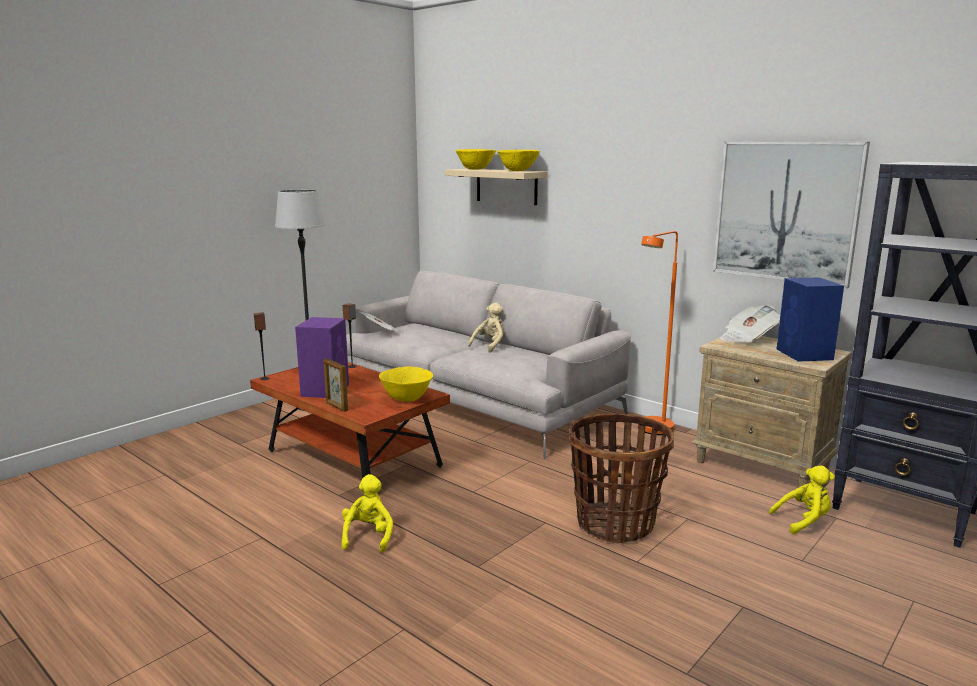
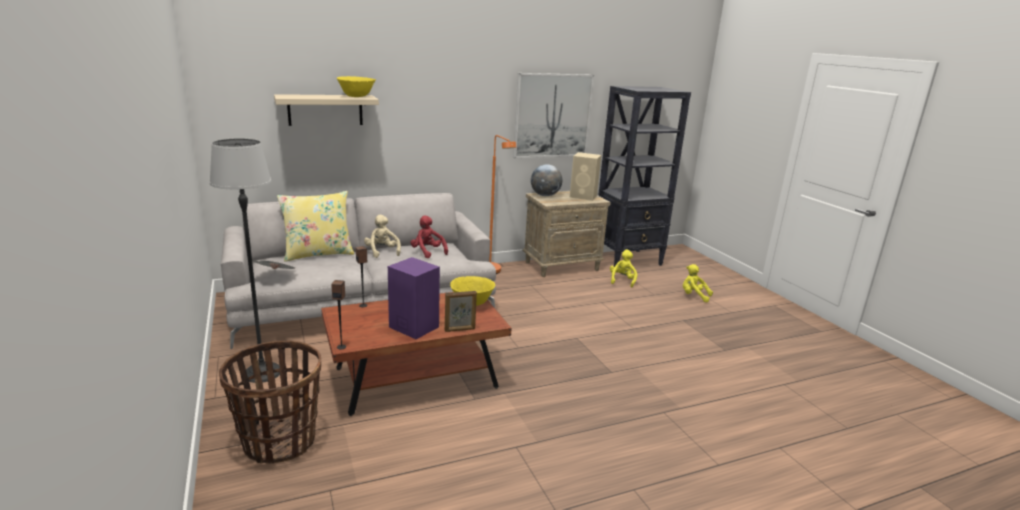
camera: 65 degrees left, 5 degrees up
yellow plush toy [341,474,393,552] -> yellow plush toy moved to [683,264,713,302]
yellow bowl [456,149,496,170] -> none
basket [569,413,674,544] -> basket moved to [219,341,321,464]
newspaper [720,305,780,343] -> globe [531,164,562,196]
blue speaker [777,277,844,362] -> beige speaker [570,152,601,201]
none -> yellow pillow [277,191,354,262]
none -> red plush toy [411,216,448,258]

